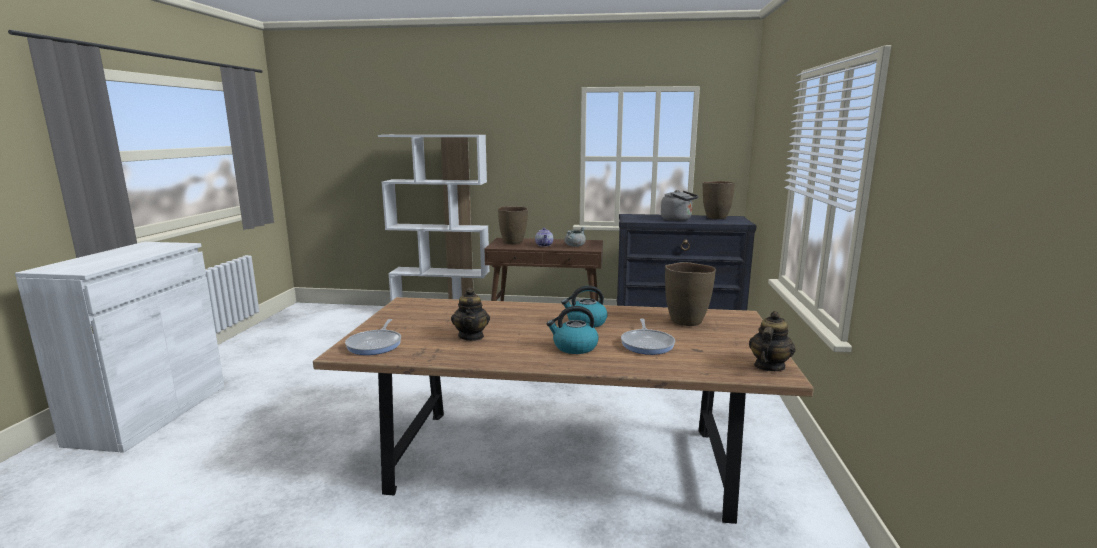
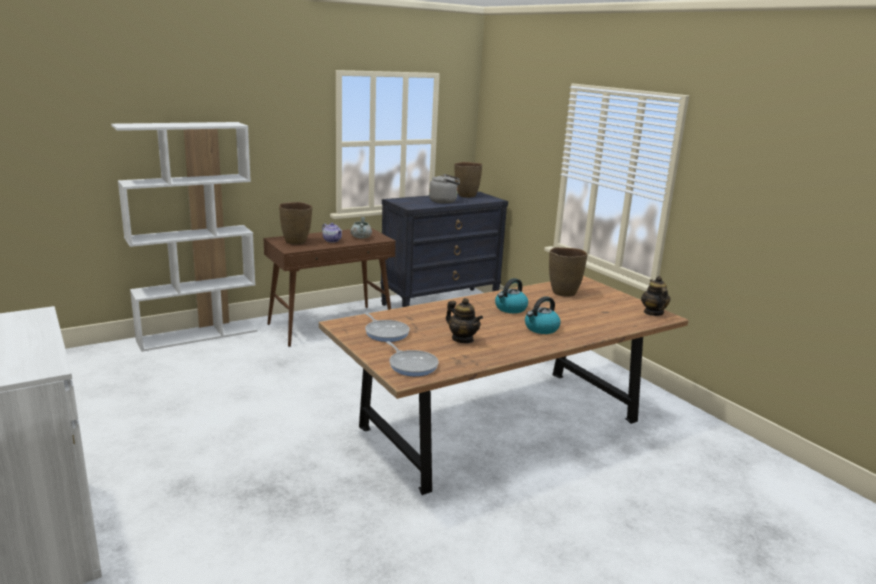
camera: 40 degrees left, 5 degrees up
frying pan [621,319,675,355] -> frying pan moved to [364,312,410,342]

